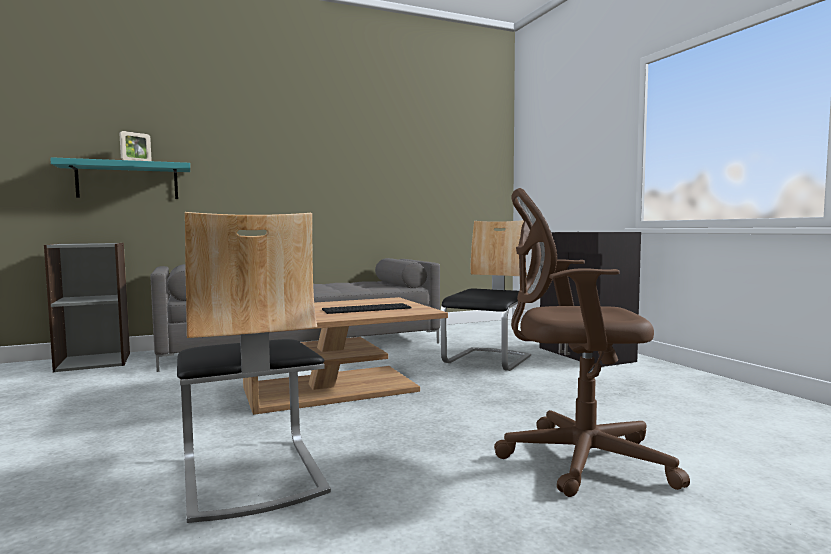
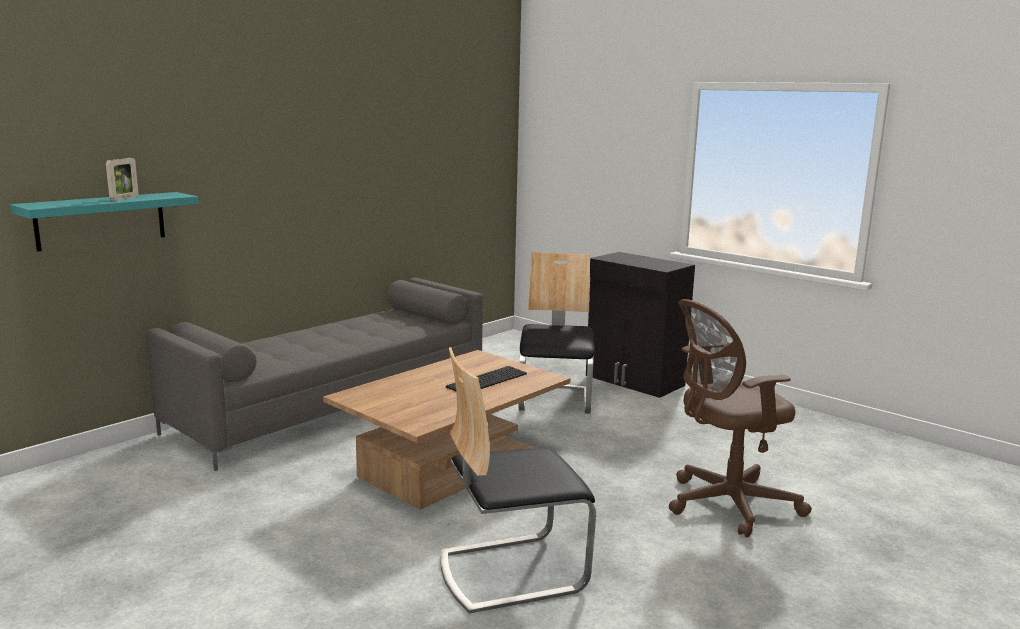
camera: 25 degrees left, 10 degrees up
grey bookcase [44,243,130,373] -> none
chair [177,212,331,523] -> chair turned 120 degrees clockwise [440,347,596,614]

